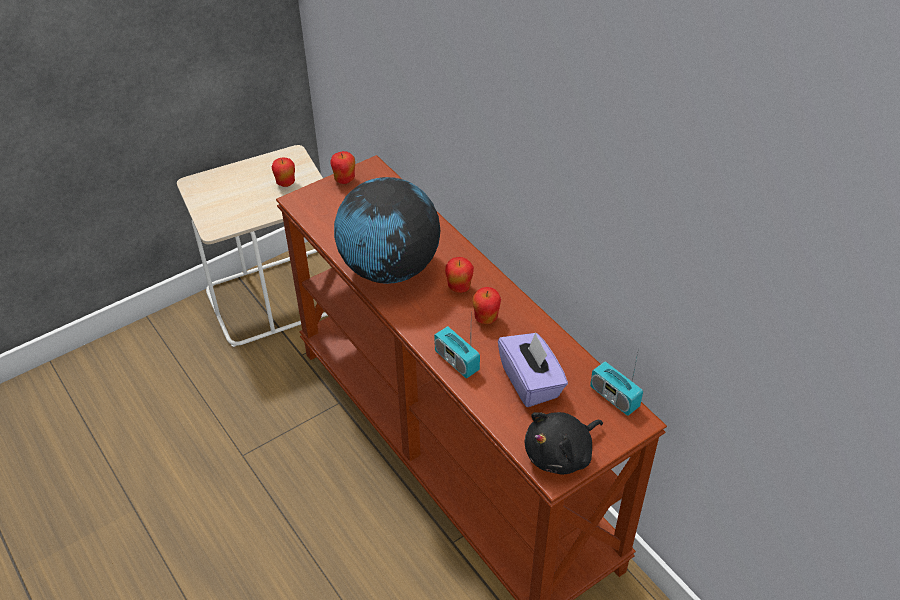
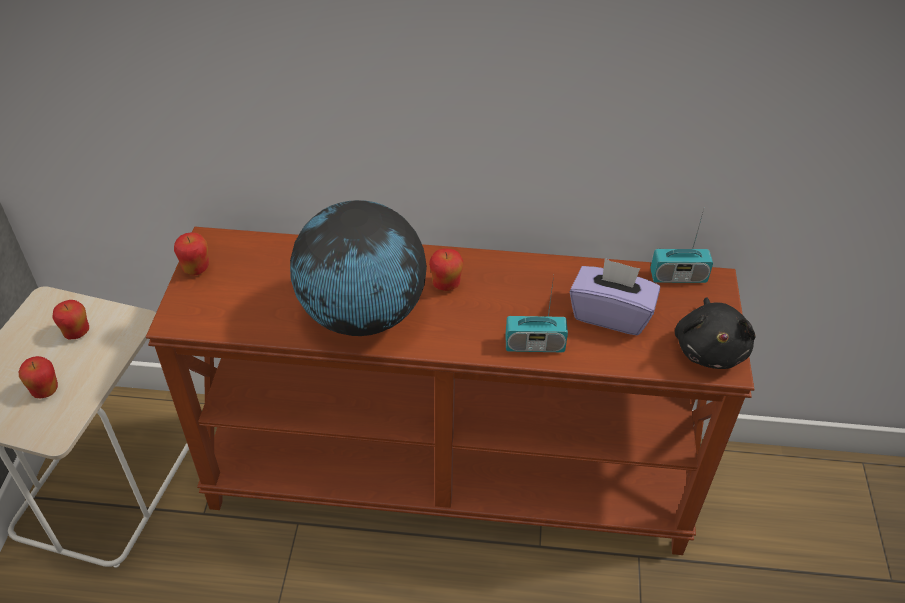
camera: 50 degrees left, 0 degrees up
apple [473,287,501,324] -> apple moved to [19,356,58,399]

